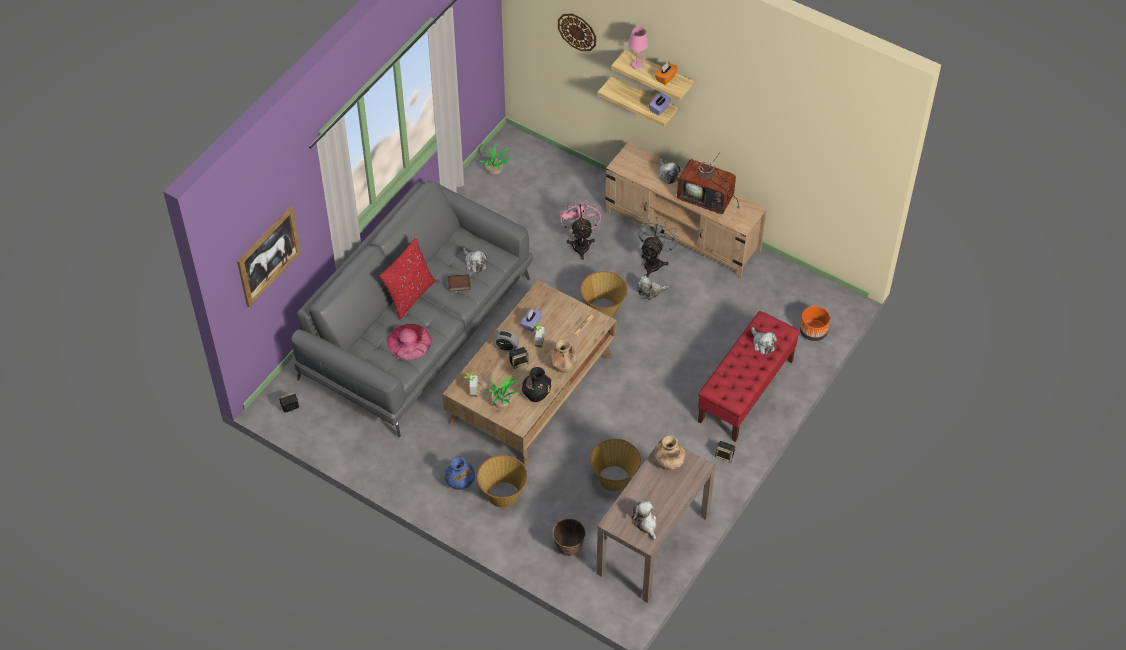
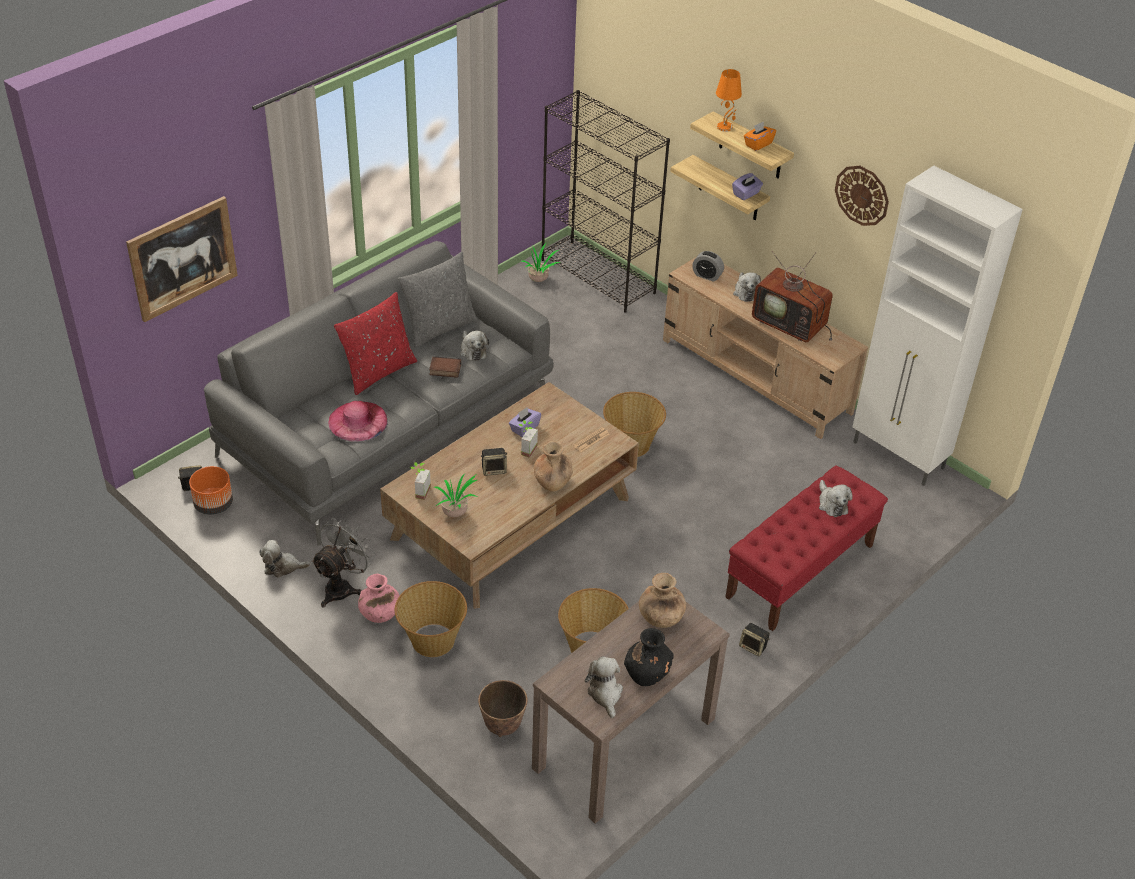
camera: 10 degrees right, 10 degrees down
blue vase [445,457,476,490] -> pink vase [358,574,400,623]
alarm clock [493,330,519,352] -> alarm clock moved to [692,251,724,282]
black vase [522,367,551,402] -> black vase moved to [624,628,674,686]
wall clock [558,14,596,51] -> wall clock moved to [835,166,889,226]
pink fan [560,199,601,260] -> none
pink table lamp [629,27,648,69] -> orange table lamp [716,69,742,132]
plush toy [637,276,670,300] -> plush toy moved to [259,540,311,578]
grey fan [638,217,679,277] -> grey fan moved to [311,518,376,608]
orange planter [800,306,830,341] -> orange planter moved to [189,466,233,515]
none -> grey pillow [398,252,478,348]
none -> black bookcase [541,90,670,312]
none -> white cabinet [853,166,1023,486]

